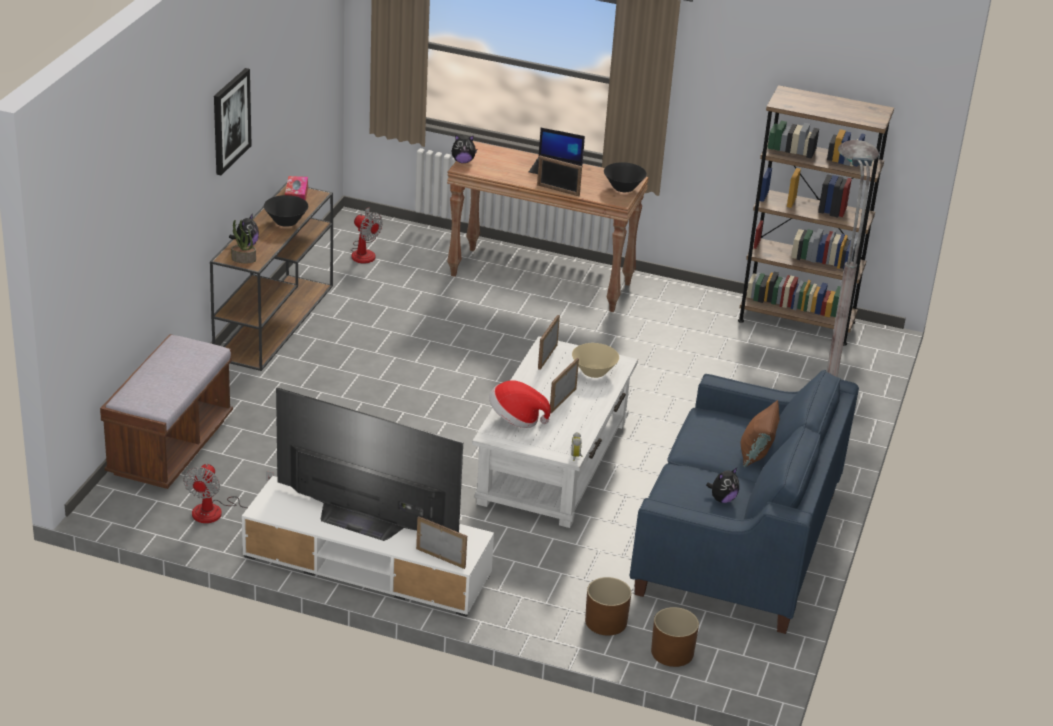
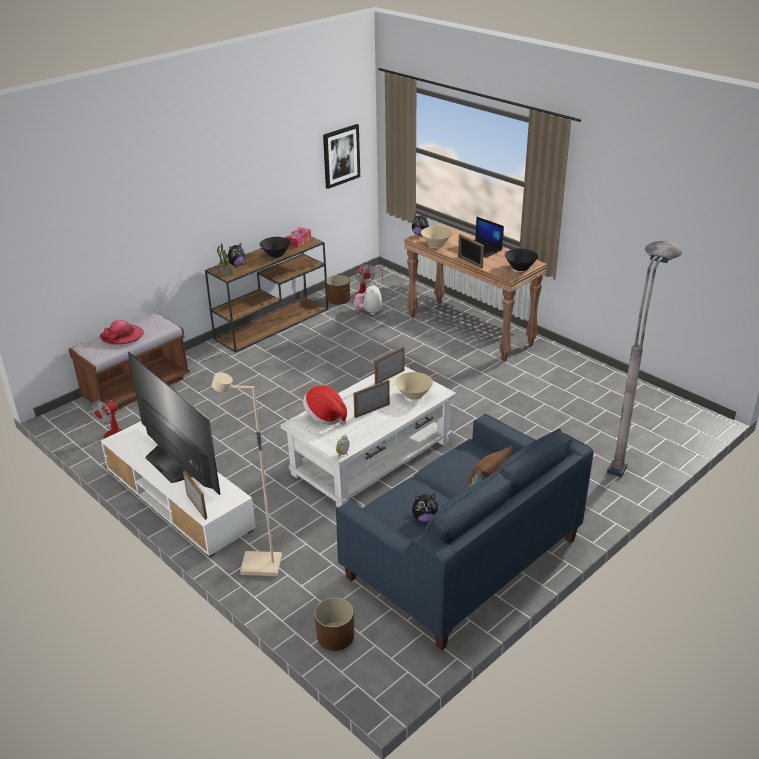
camera: 30 degrees right, 0 degrees up
picture [214,68,252,175] -> picture moved to [323,124,360,189]
brown planter [585,577,631,636] -> brown planter moved to [327,275,350,305]
brown bookcase [738,85,894,346] -> none
none -> hat [100,320,144,344]
none -> beige floor lamp [212,372,282,576]
none -> plush toy [354,284,382,315]
none -> beige bowl [421,226,452,247]

